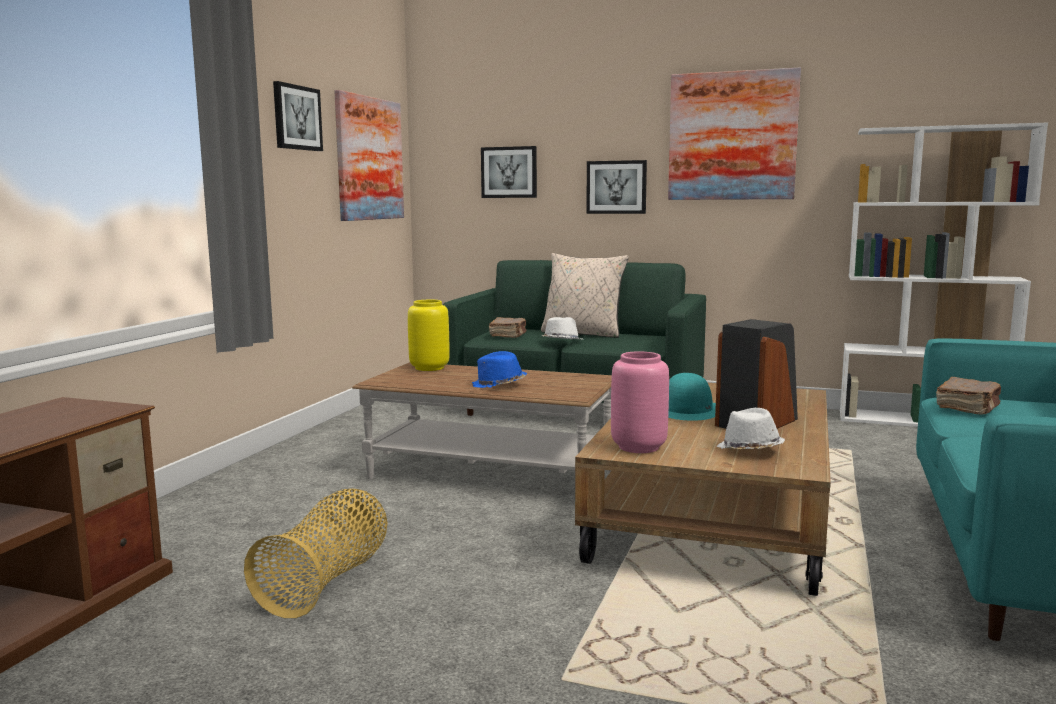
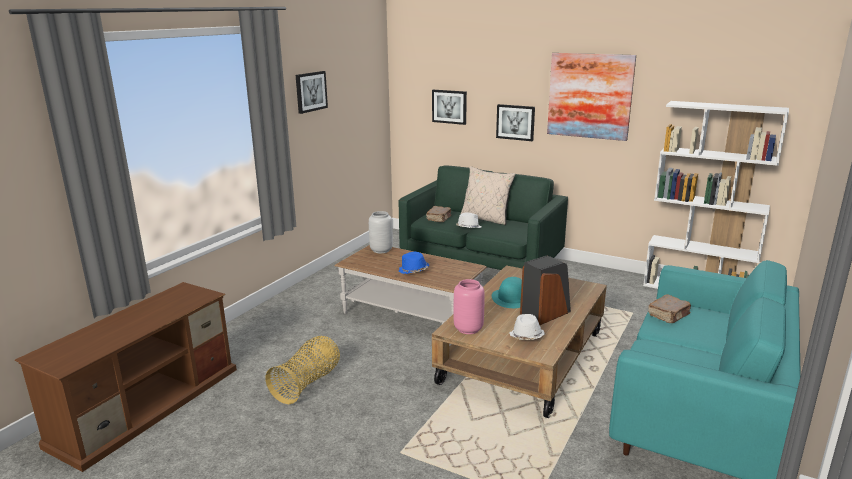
camera: 10 degrees right, 10 degrees up
picture [334,90,404,221] -> none
yellow vase [408,300,450,371] -> grey vase [369,211,393,253]

